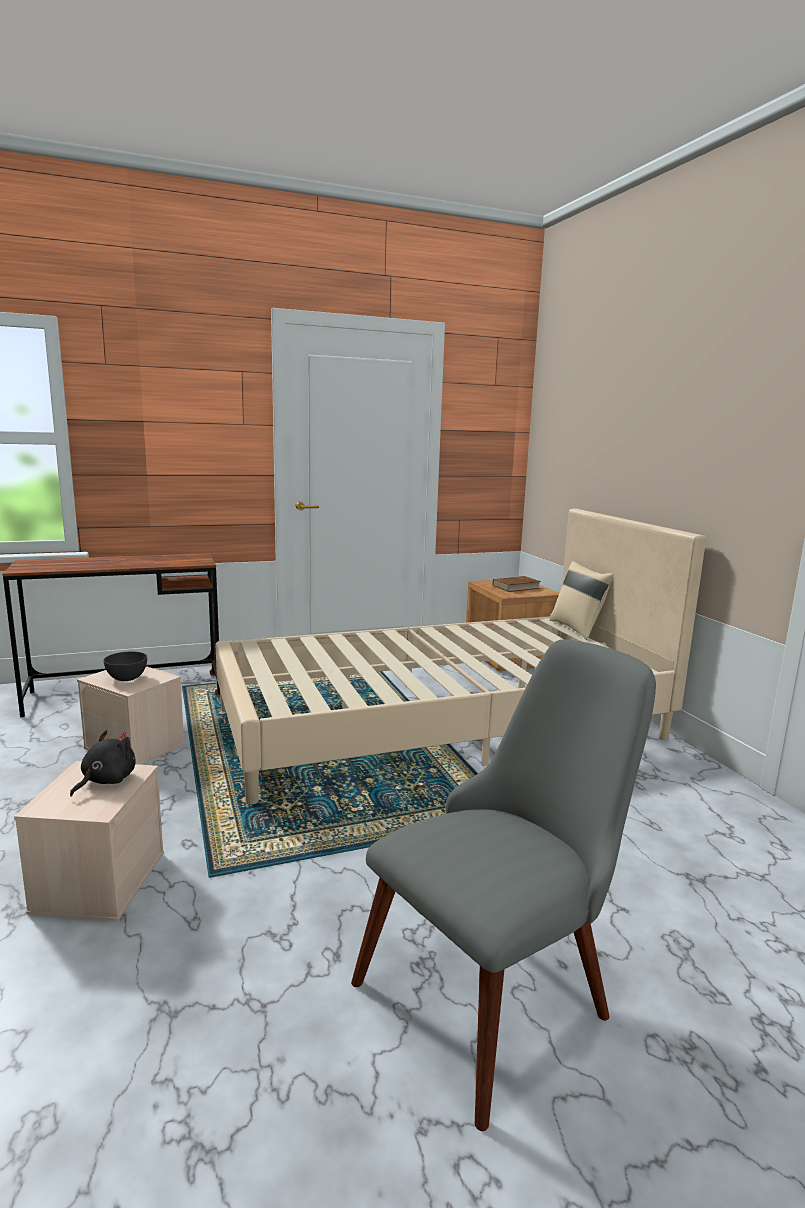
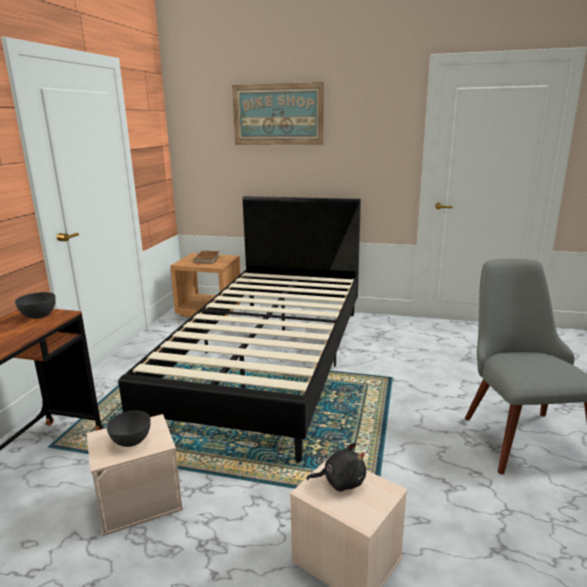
camera: 55 degrees left, 5 degrees up
black plush toy [70,730,135,797] -> black plush toy turned 120 degrees clockwise [306,443,366,492]
beige bed [215,509,706,804] -> black bed [118,196,361,463]
beige pillow [549,561,614,640] -> none
none -> grey bowl [15,292,56,319]
none -> picture [232,82,324,145]

